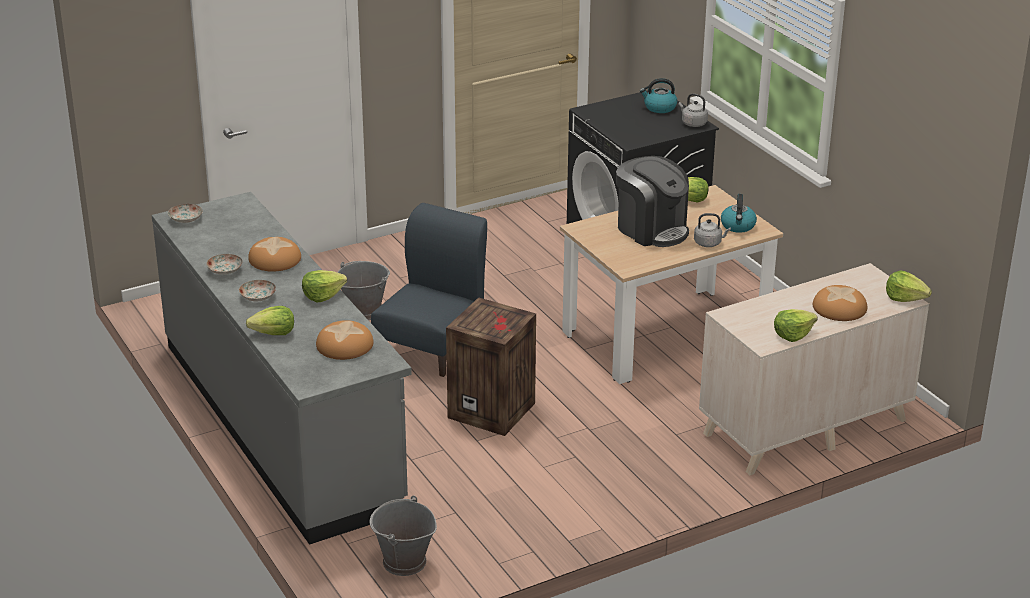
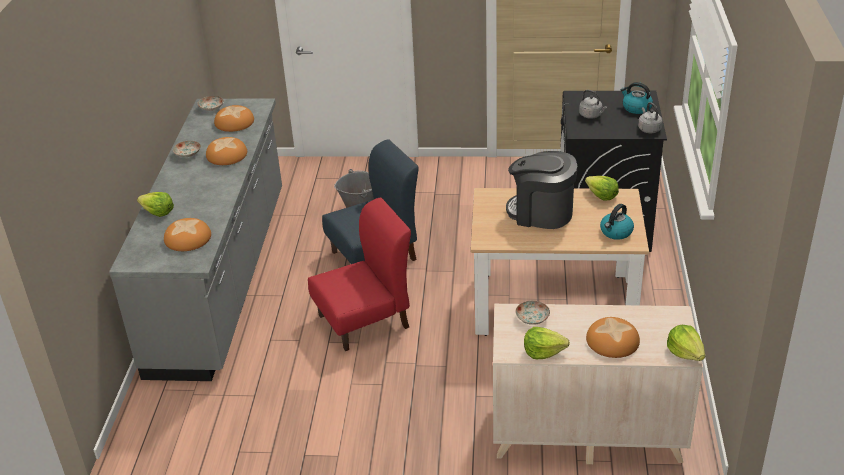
camera: 35 degrees right, 5 degrees up
plate [239,280,276,301] -> plate moved to [516,301,550,325]
lettuce [302,270,347,302] -> none
grey bucket [370,496,437,576] -> none
crate [446,297,536,436] -> red chair [308,198,411,351]
coffee machine [616,156,689,247] -> coffee machine turned 120 degrees clockwise [506,151,577,229]
grey kettle [694,213,731,247] -> grey kettle moved to [579,90,607,119]
none -> bread [214,105,254,132]

